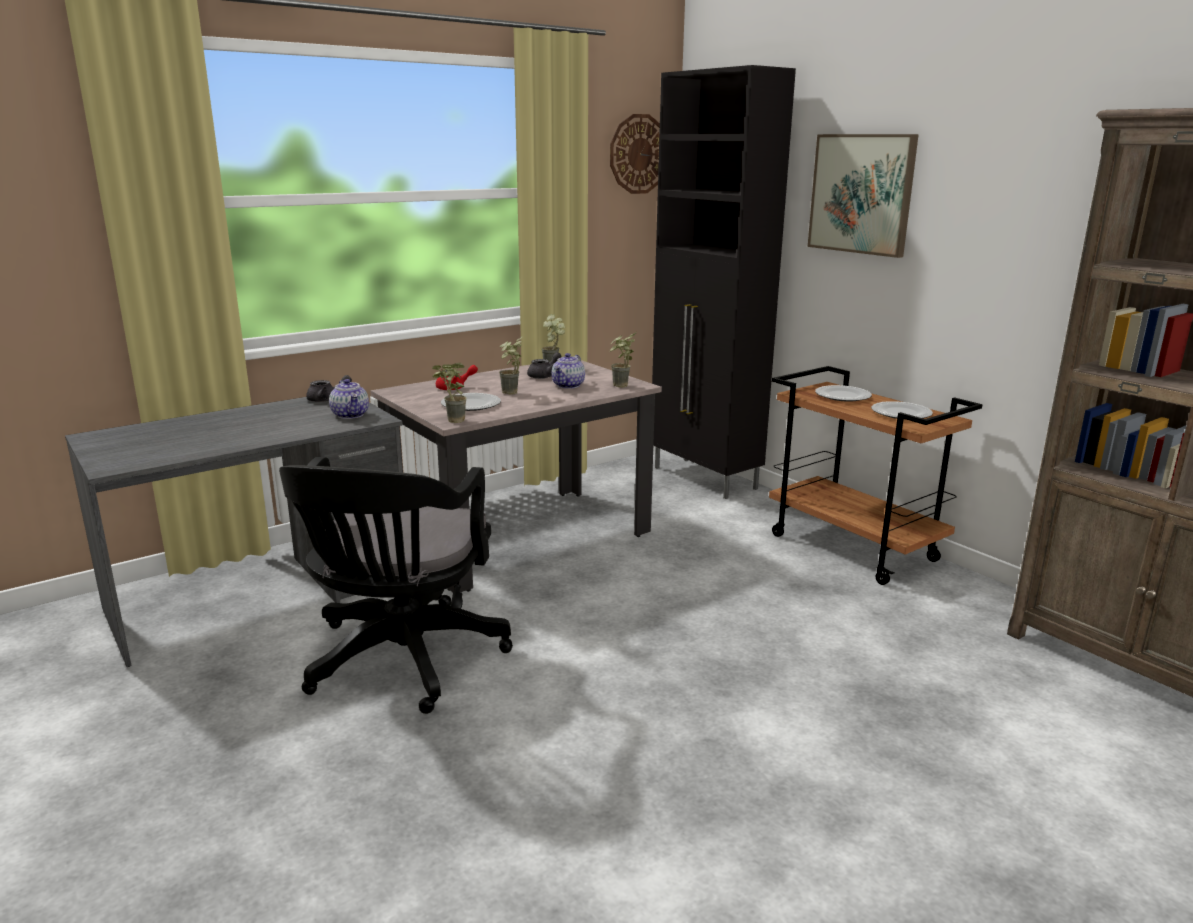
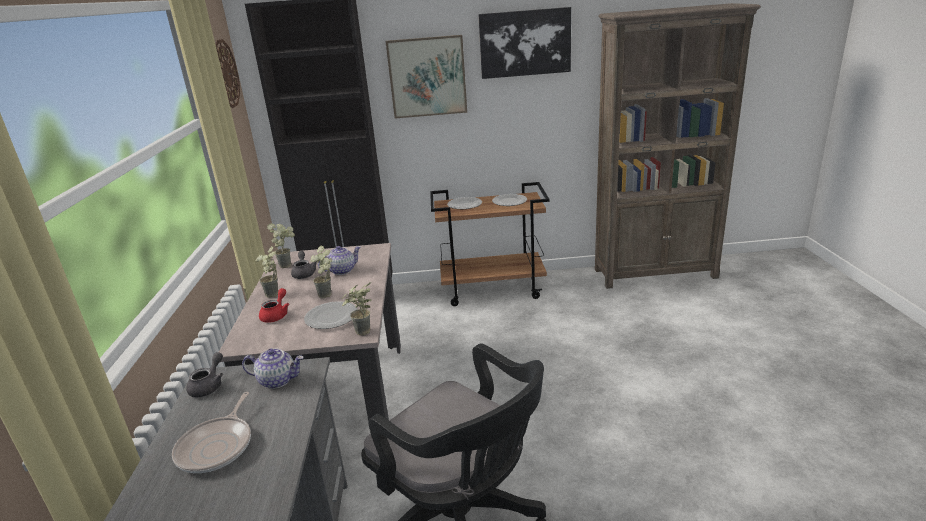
camera: 55 degrees left, 5 degrees up
teapot [551,353,585,389] -> teapot turned 90 degrees counterclockwise [318,246,361,275]
potted plant [610,332,636,388] -> potted plant moved to [255,246,278,298]
none -> frying pan [172,392,251,473]
none -> picture [478,7,571,79]

